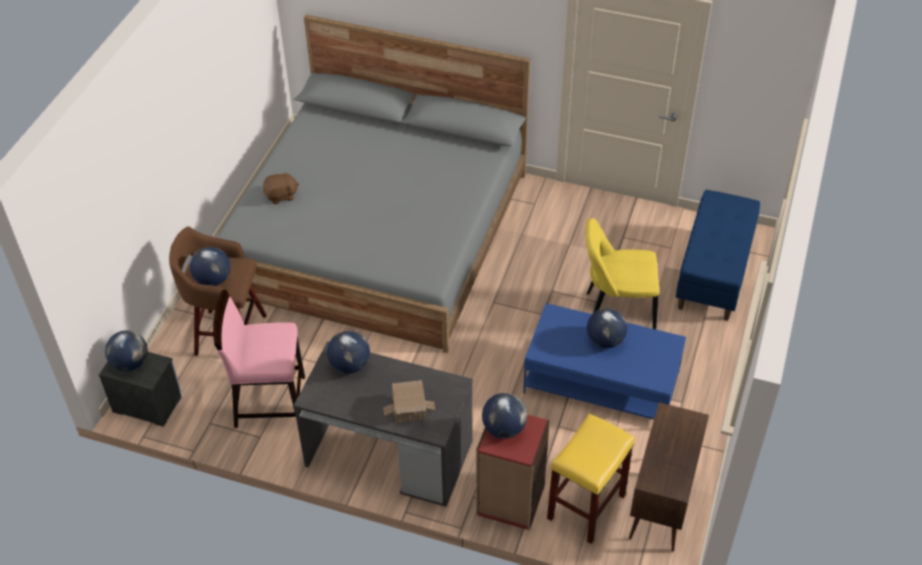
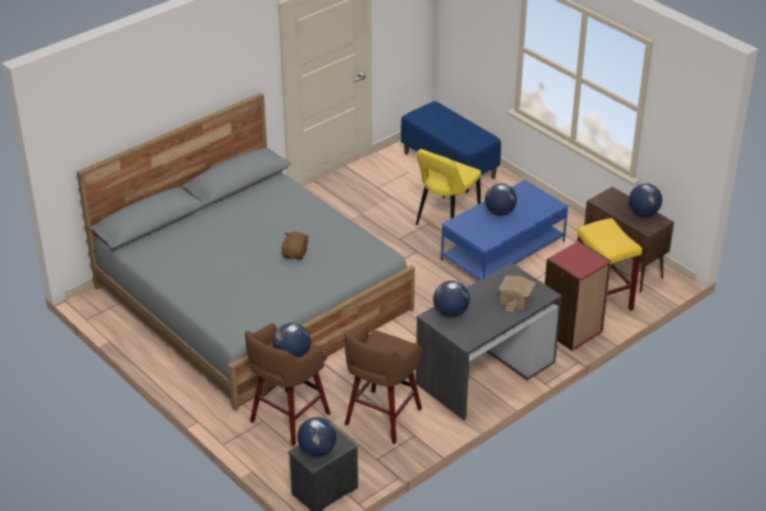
camera: 60 degrees left, 10 degrees down
pink chair [213,290,305,428] -> brown stool [345,324,422,444]
brown plush toy [263,170,299,204] -> brown plush toy moved to [282,232,309,260]
globe [482,393,527,439] -> globe moved to [629,183,662,217]

